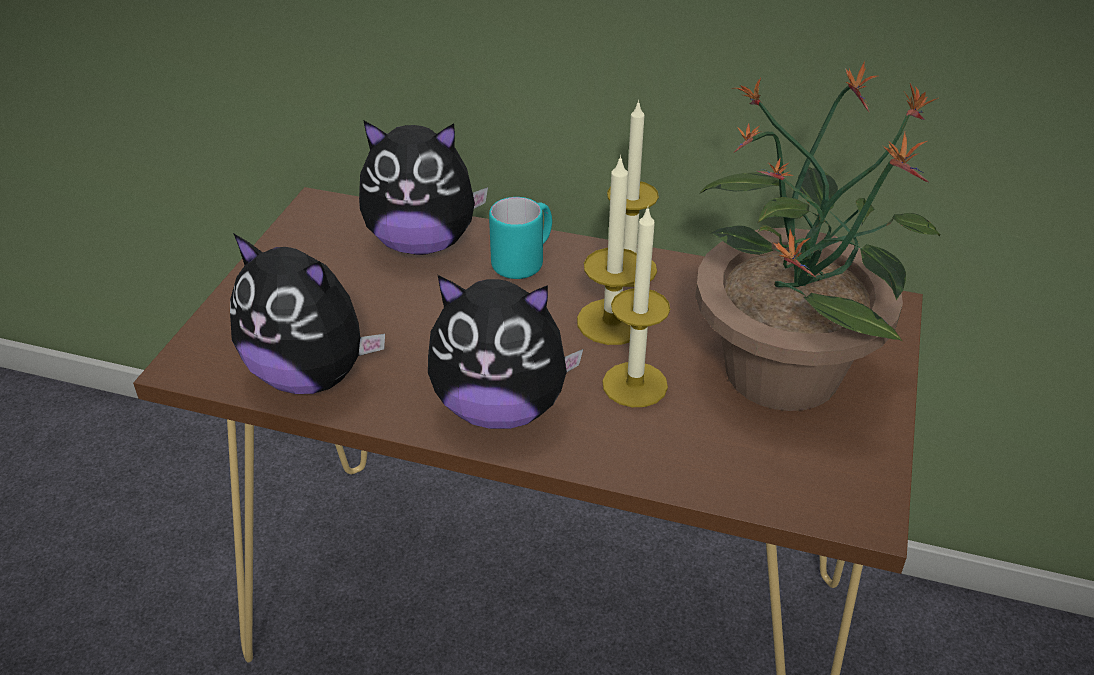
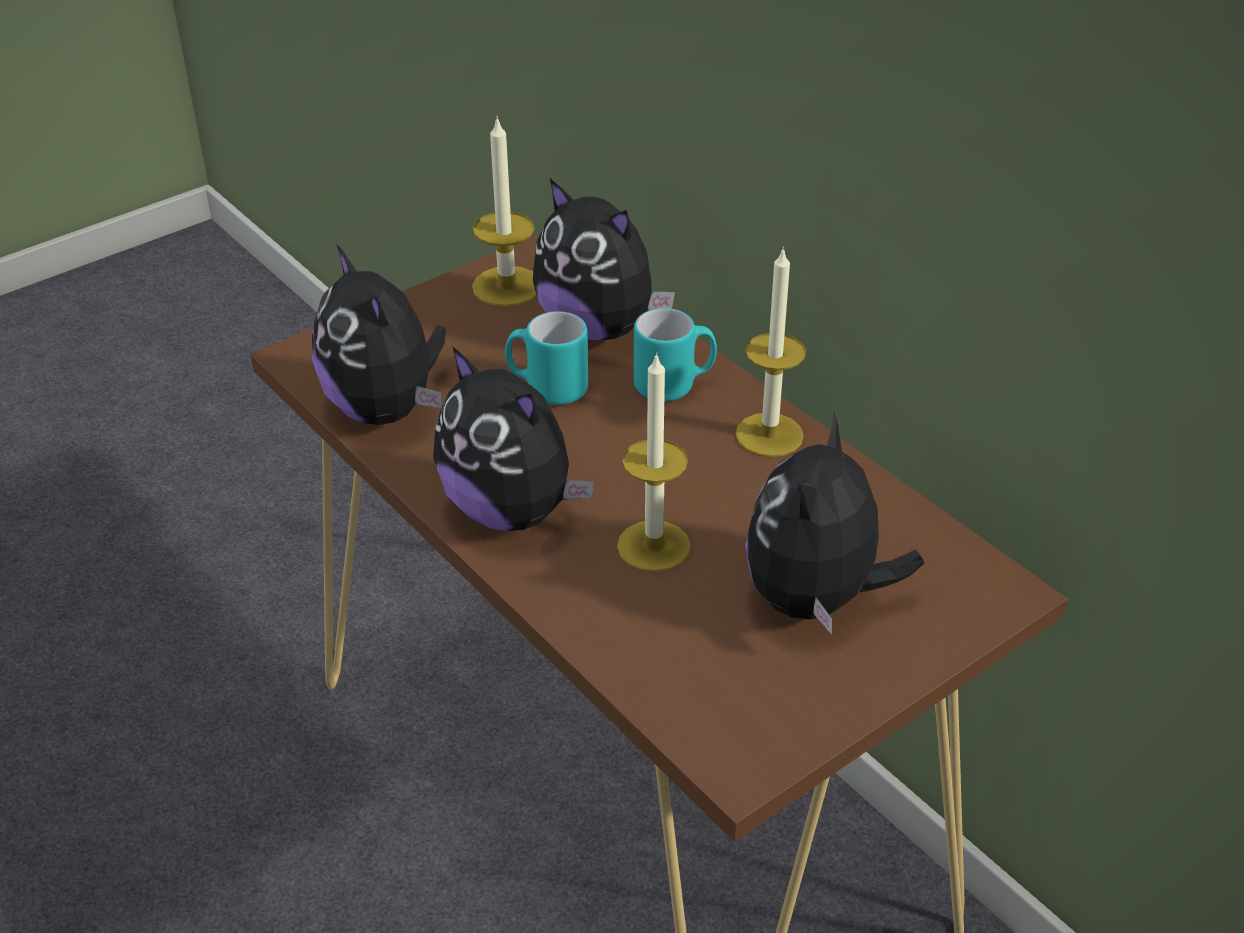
camera: 35 degrees right, 0 degrees up
candle [577,155,637,345] -> candle moved to [472,116,537,307]
potted plant [695,61,941,411] -> plush toy [745,410,924,634]
none -> turquoise mug [505,311,588,405]

